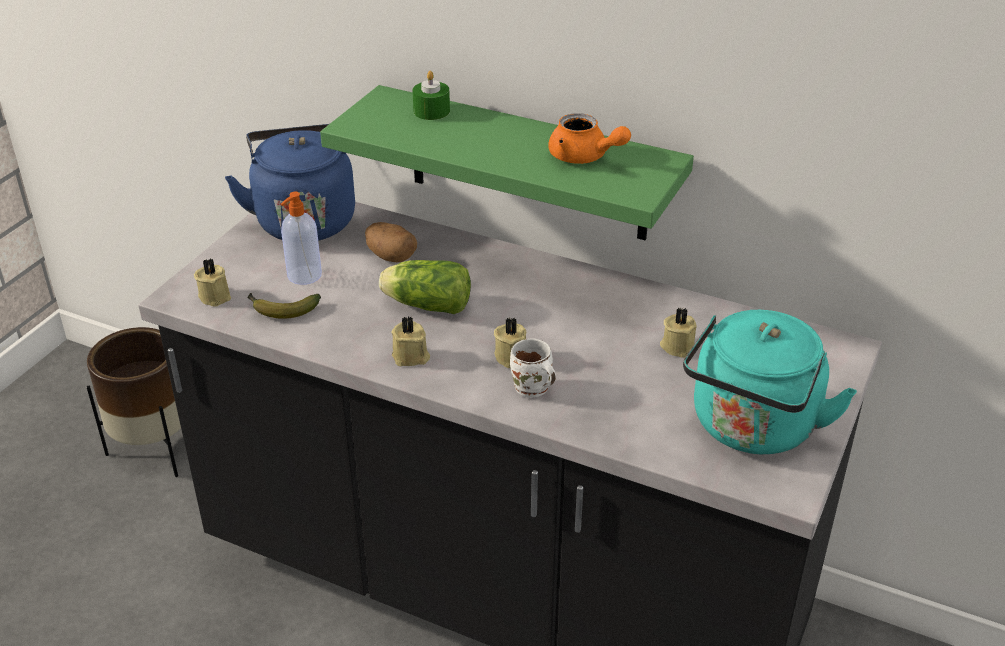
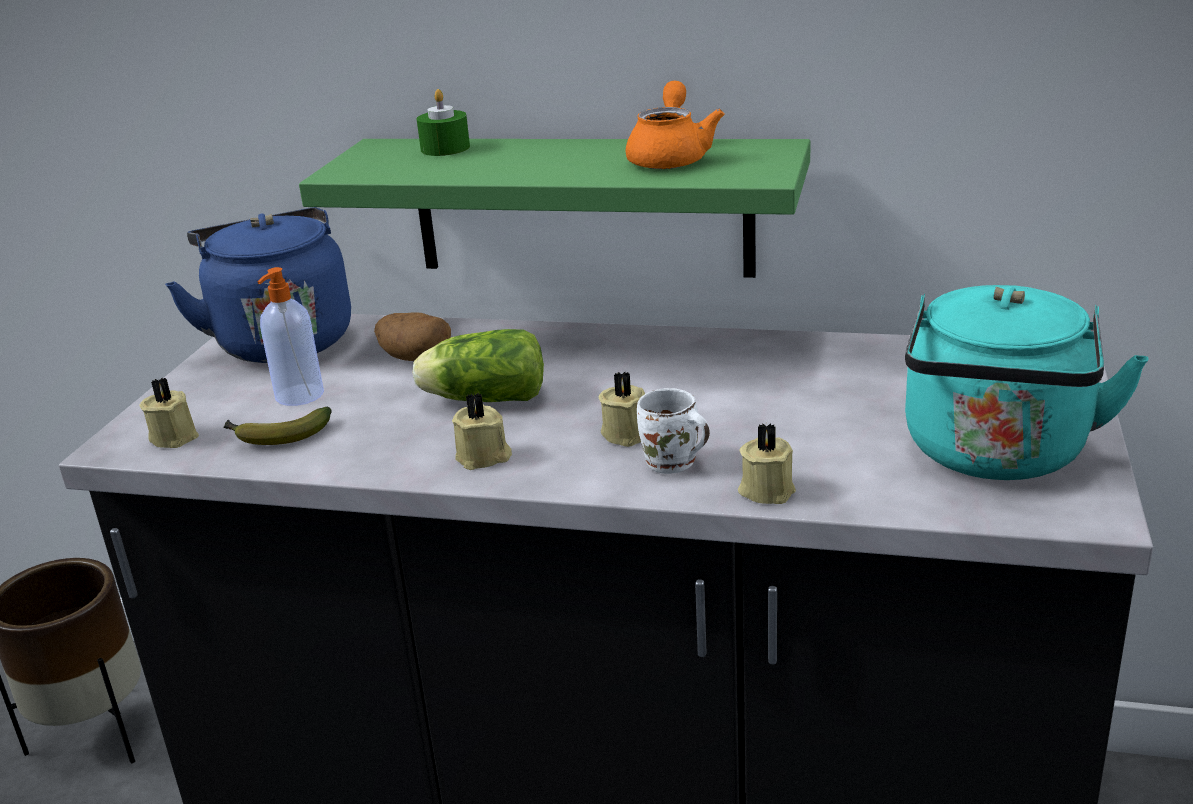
camera: 10 degrees left, 10 degrees down
orange teapot [548,113,631,164] -> orange teapot turned 105 degrees counterclockwise [625,81,725,169]
beige candle [660,307,697,358] -> beige candle moved to [738,423,796,504]

